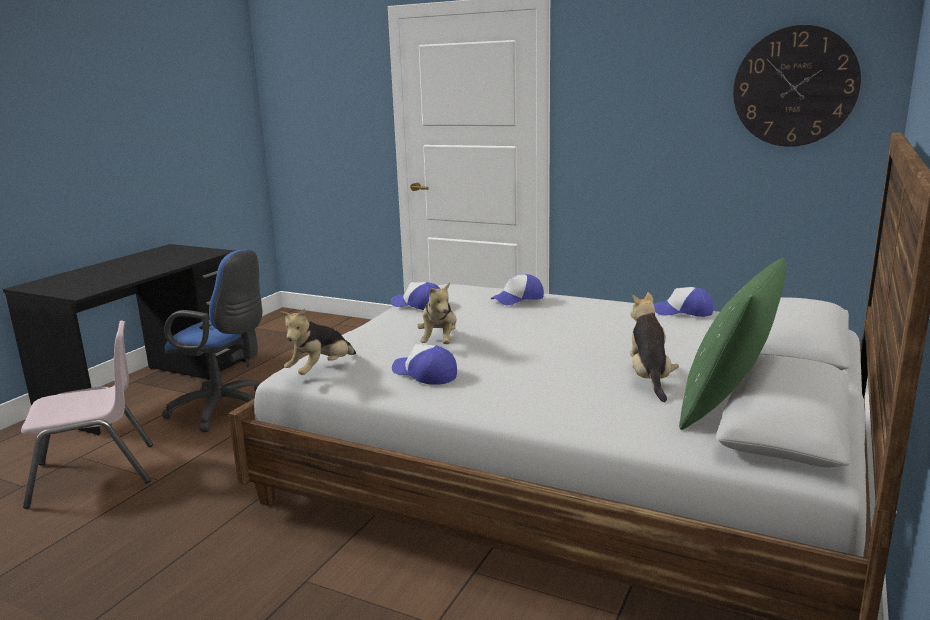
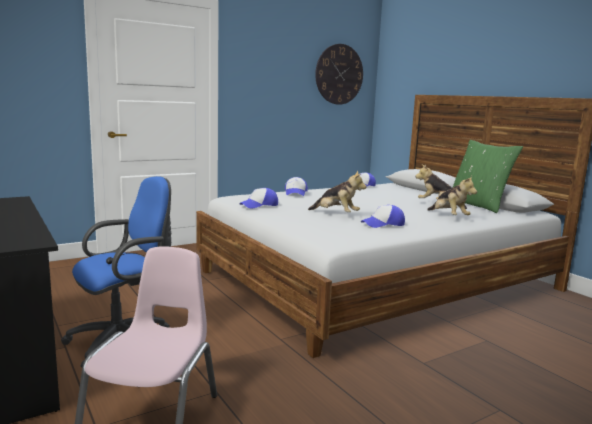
camera: 60 degrees left, 5 degrees down
plush toy [281,308,356,375] -> plush toy moved to [427,176,477,215]

